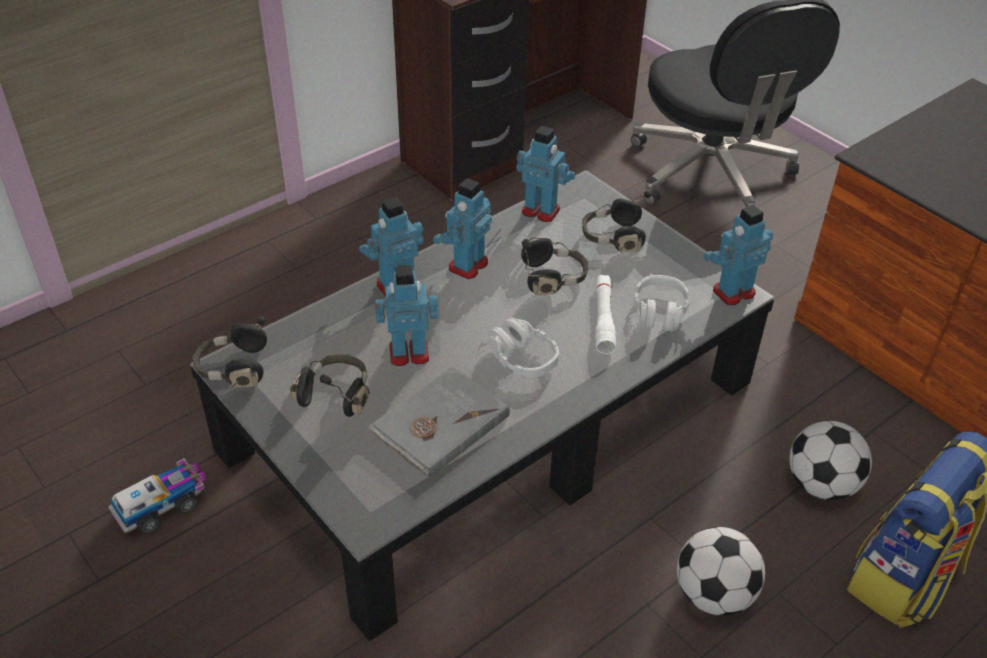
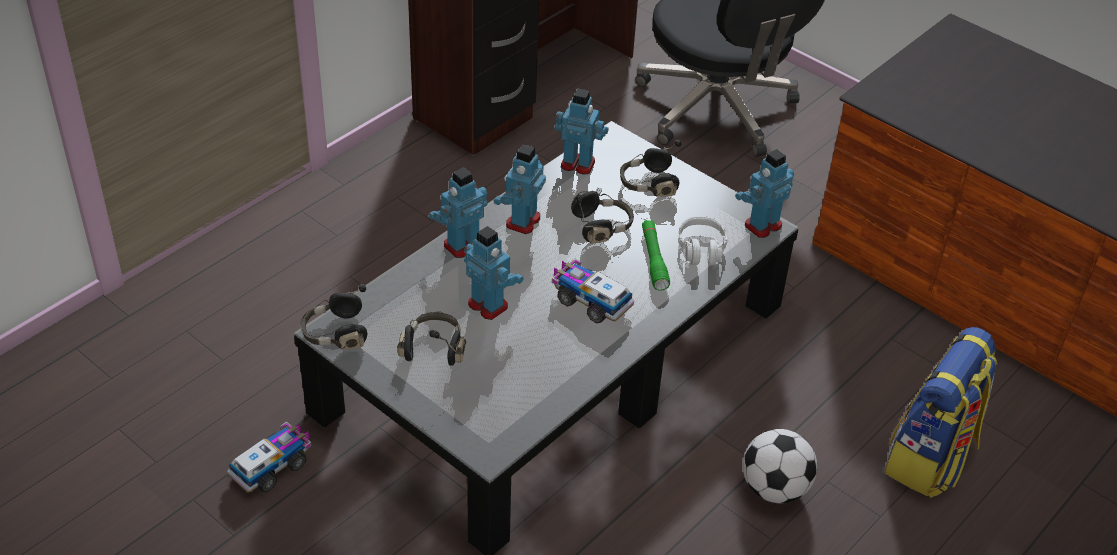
camera: 10 degrees left, 0 degrees up
grey book [367,367,510,478] -> none
toy robot [375,265,438,366] -> toy robot turned 60 degrees clockwise [464,226,524,320]
grey headphones [487,317,559,378] -> toy truck [552,259,634,323]
white flashlight [595,274,616,354] -> green flashlight [642,220,670,291]
football [789,421,872,500] -> none

